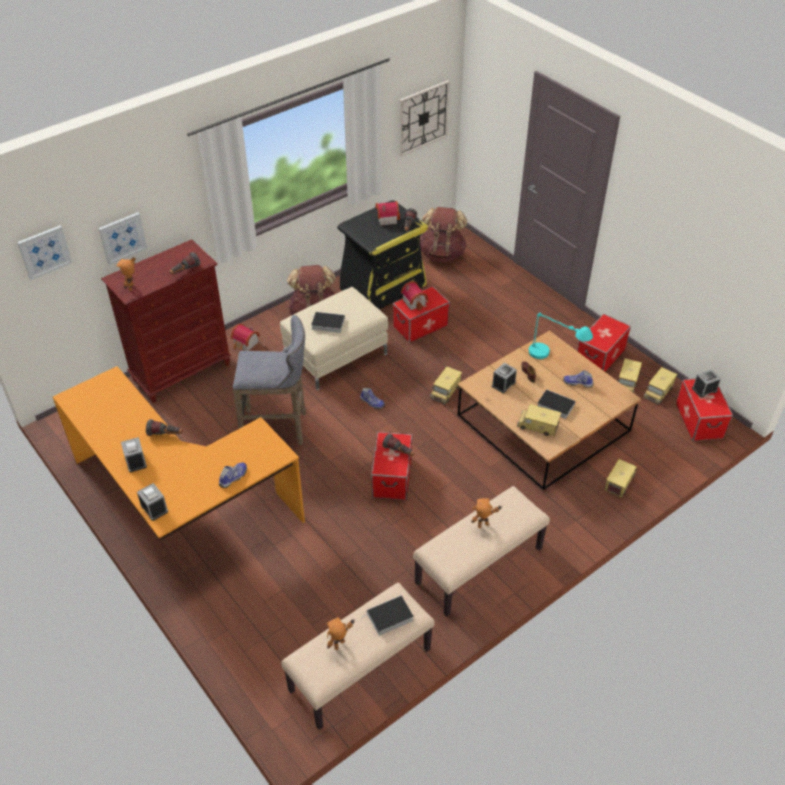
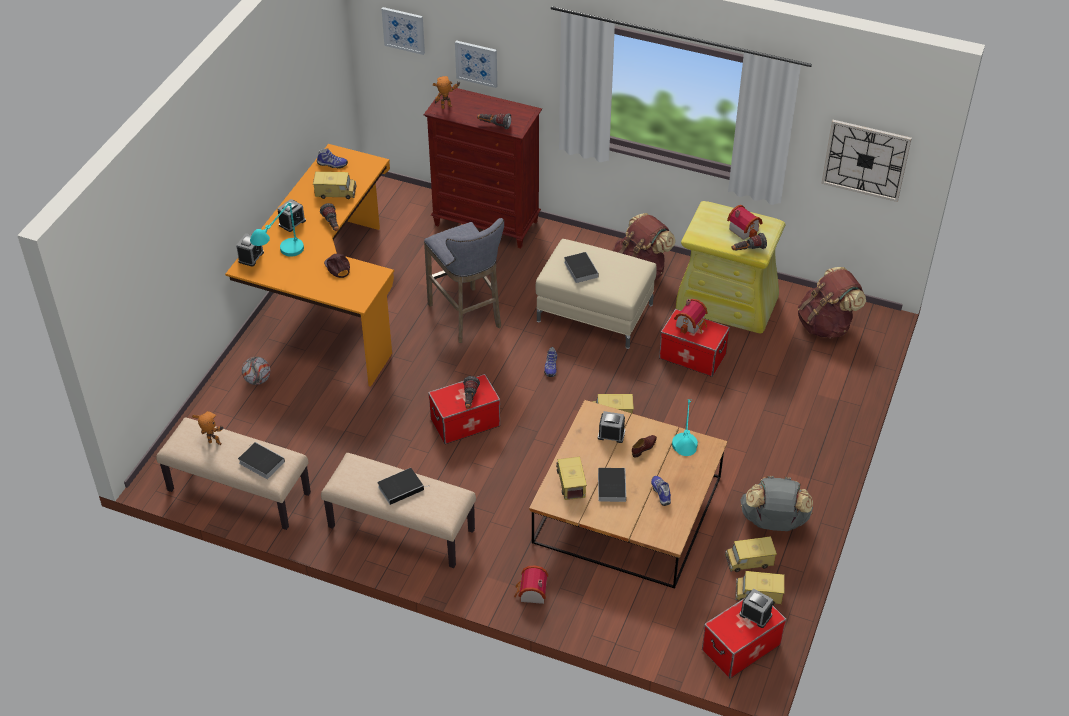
camera: 60 degrees right, 0 degrees up
shoe [219,462,247,488] -> shoe moved to [317,148,348,168]
toy house [231,324,260,351] -> toy house moved to [514,565,548,604]
black nightstand [337,200,428,309] -> yellow nightstand [676,201,785,333]
toy robot [471,498,502,528] -> book [377,468,429,505]
storage box [577,314,631,372] -> grey backpack [740,476,813,531]
toy truck [605,459,637,497] -> toy truck moved to [313,172,356,199]
none -> football [242,357,270,385]
none -> turquoise table lamp [250,202,304,257]
none -> brown cap [324,254,350,278]

